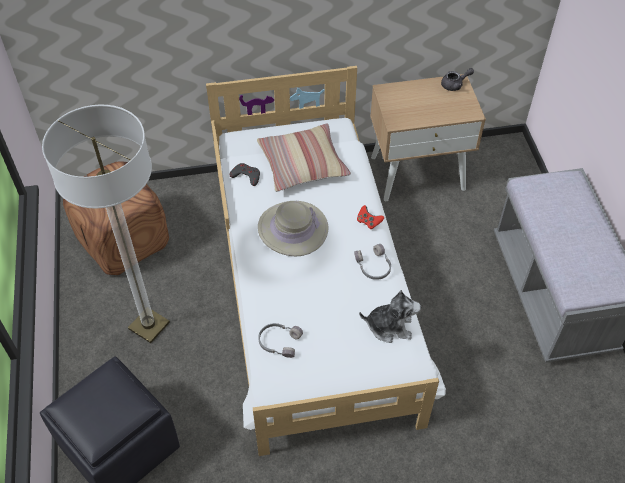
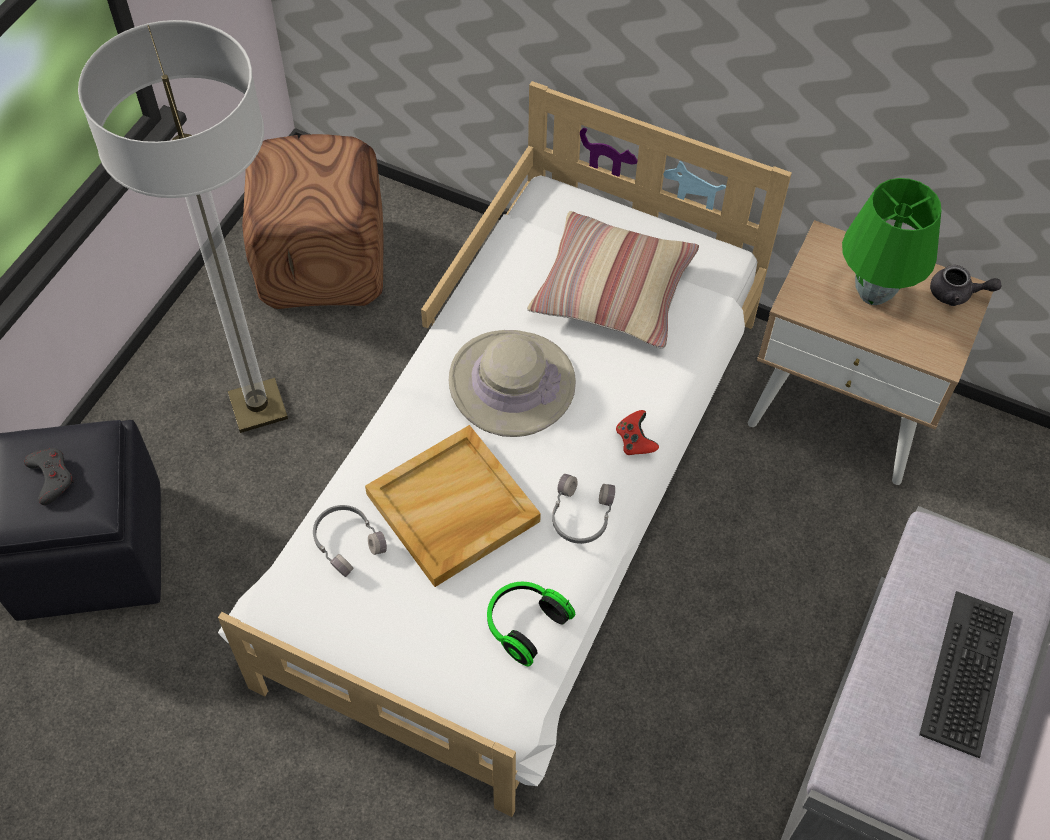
camera: 35 degrees right, 5 degrees up
grey game controller [230,163,260,186] -> grey game controller moved to [24,448,74,505]
plush toy [359,290,421,343] -> headphones [487,582,575,667]
none -> beige tray [365,425,541,587]
none -> green table lamp [842,178,941,305]
none -> keyboard [919,591,1013,758]

